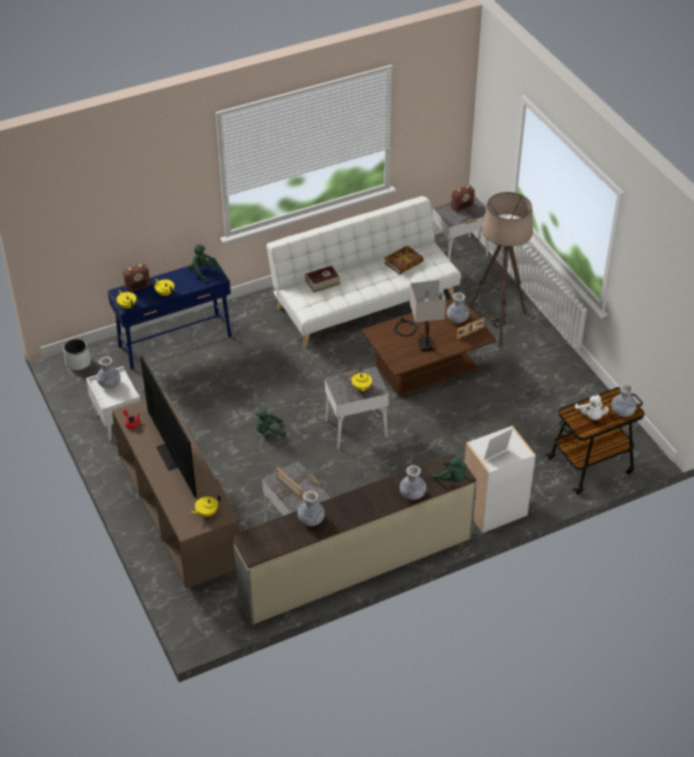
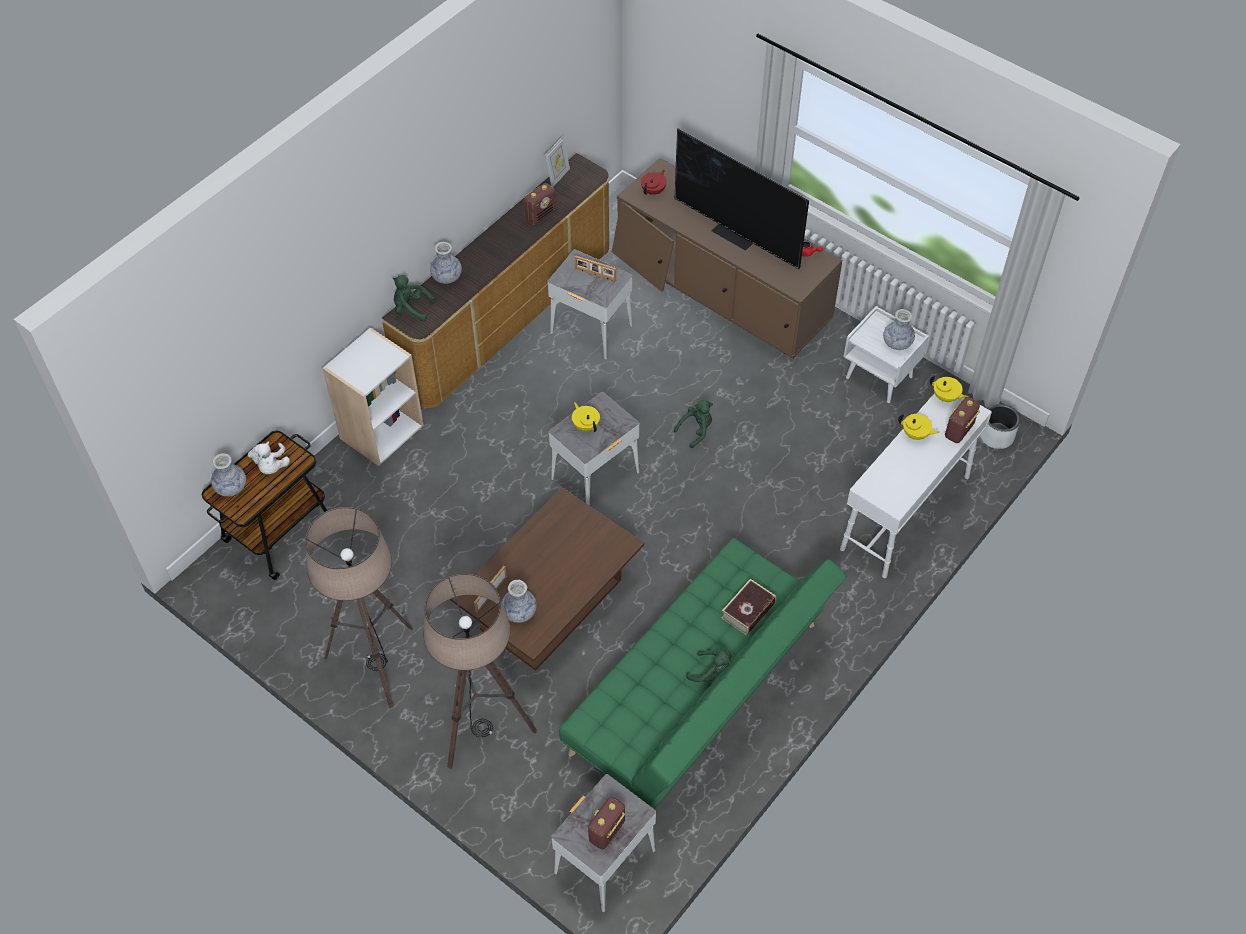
camera: 155 degrees right, 10 degrees up
blue console table [108,258,232,369] -> white console table [840,393,992,578]
green plush toy [188,244,220,282] -> green plush toy moved to [686,649,732,682]
yellow teapot [190,495,221,517] -> red teapot [641,170,667,195]
grey cabinet [233,454,477,625] -> brown cabinet [382,153,609,408]
white sofa [267,196,461,348] -> green sofa [559,538,847,809]
vase [298,491,325,526] -> radio [524,183,556,225]
book [384,245,424,275] -> none
table lamp [394,280,446,351] -> none
picture frame [484,428,513,460] -> picture frame moved to [545,136,570,187]
white plush toy [575,394,609,420] -> white plush toy turned 150 degrees counterclockwise [248,441,290,474]
none -> floor lamp [305,507,413,708]

